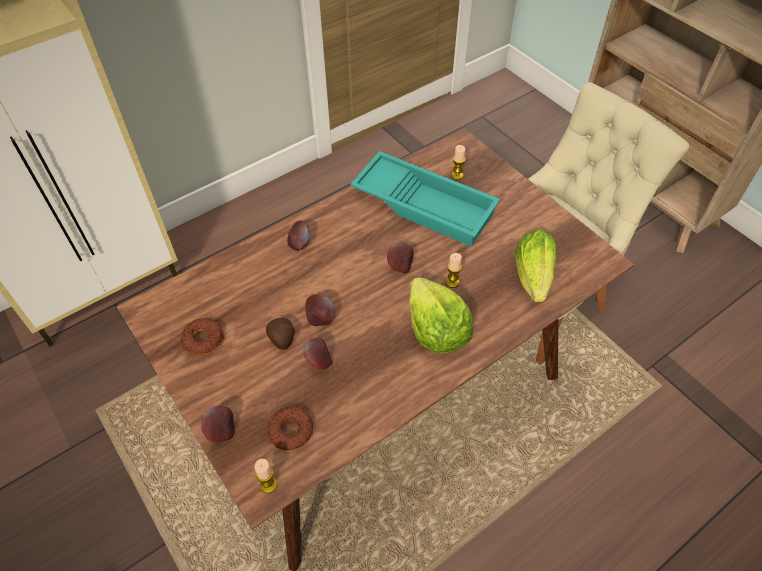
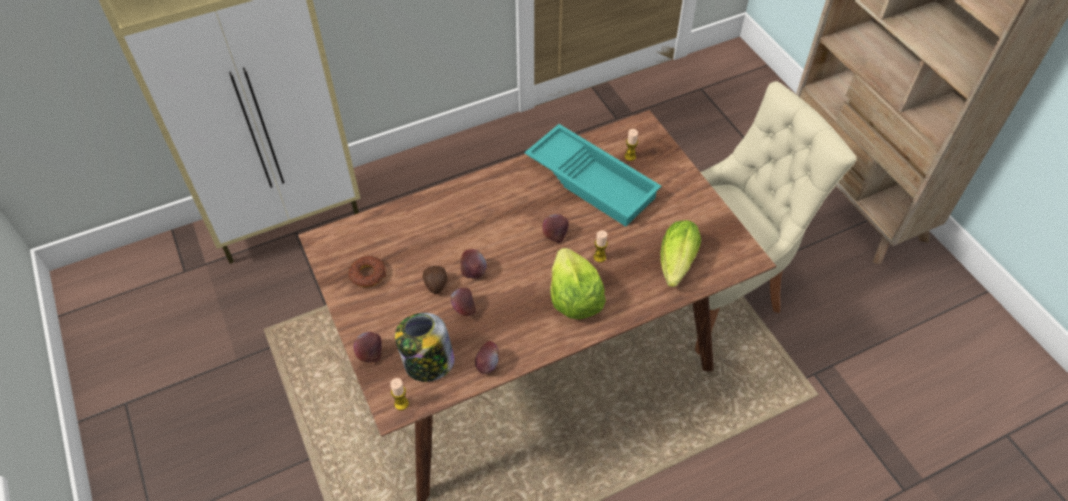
camera: 10 degrees right, 0 degrees up
donut [267,406,313,450] -> jar [395,313,455,382]
apple [287,221,310,251] -> apple moved to [475,341,499,374]

